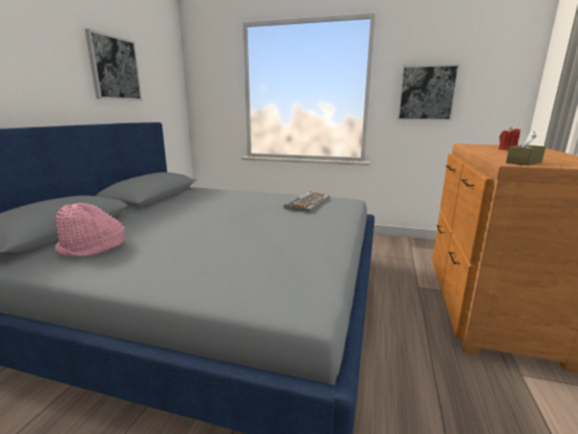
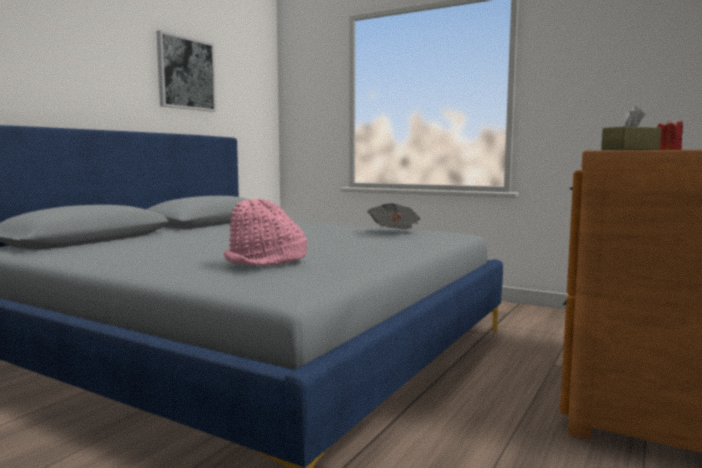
camera: 15 degrees right, 10 degrees down
pink hat [55,203,125,257] -> pink hat moved to [224,199,307,266]
keyboard [284,191,330,212] -> newspaper [367,203,421,229]
picture [397,64,460,121] -> none

